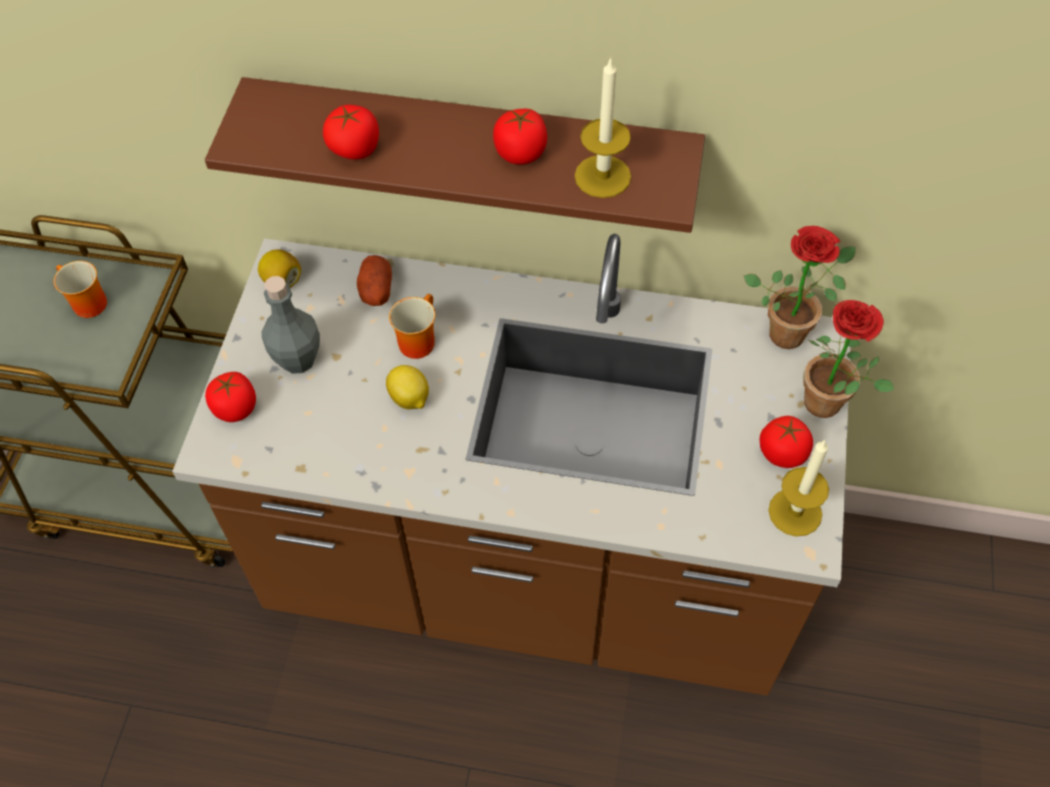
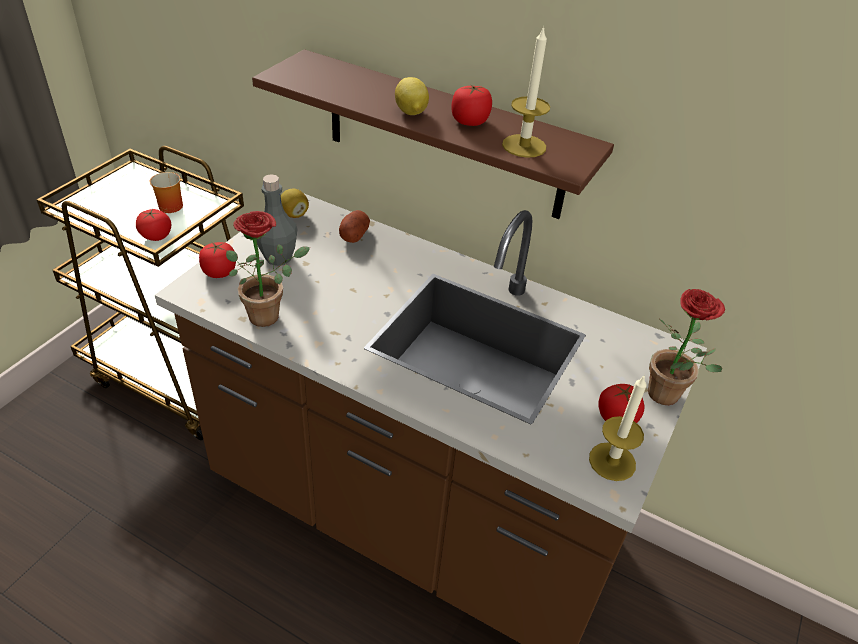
camera: 15 degrees right, 15 degrees down
tomato [323,105,379,160] -> tomato moved to [136,209,171,241]
lemon [386,365,429,409] -> lemon moved to [395,77,429,115]
mug [389,294,435,359] -> none
potted plant [744,226,855,349] -> potted plant moved to [226,211,310,327]

